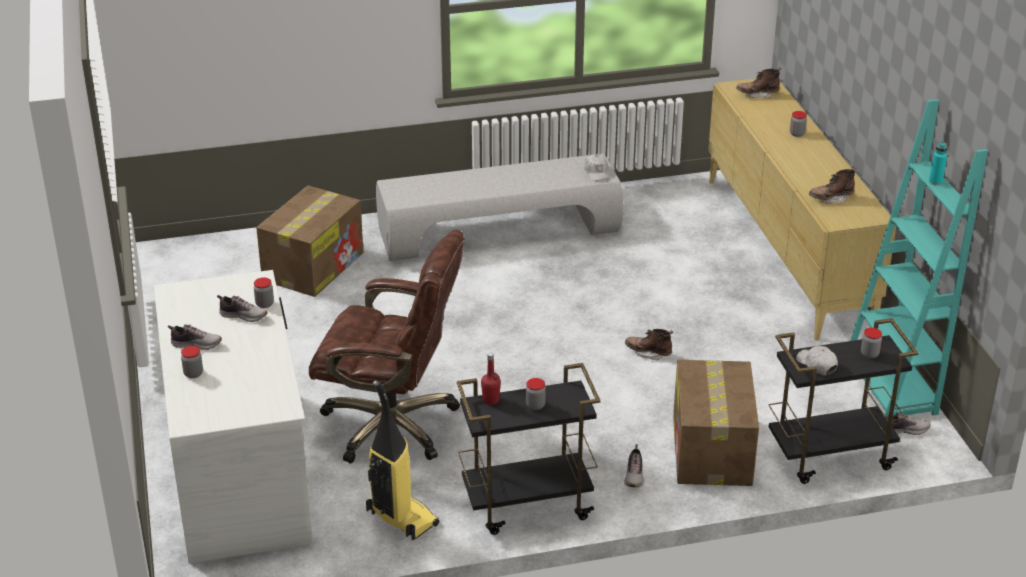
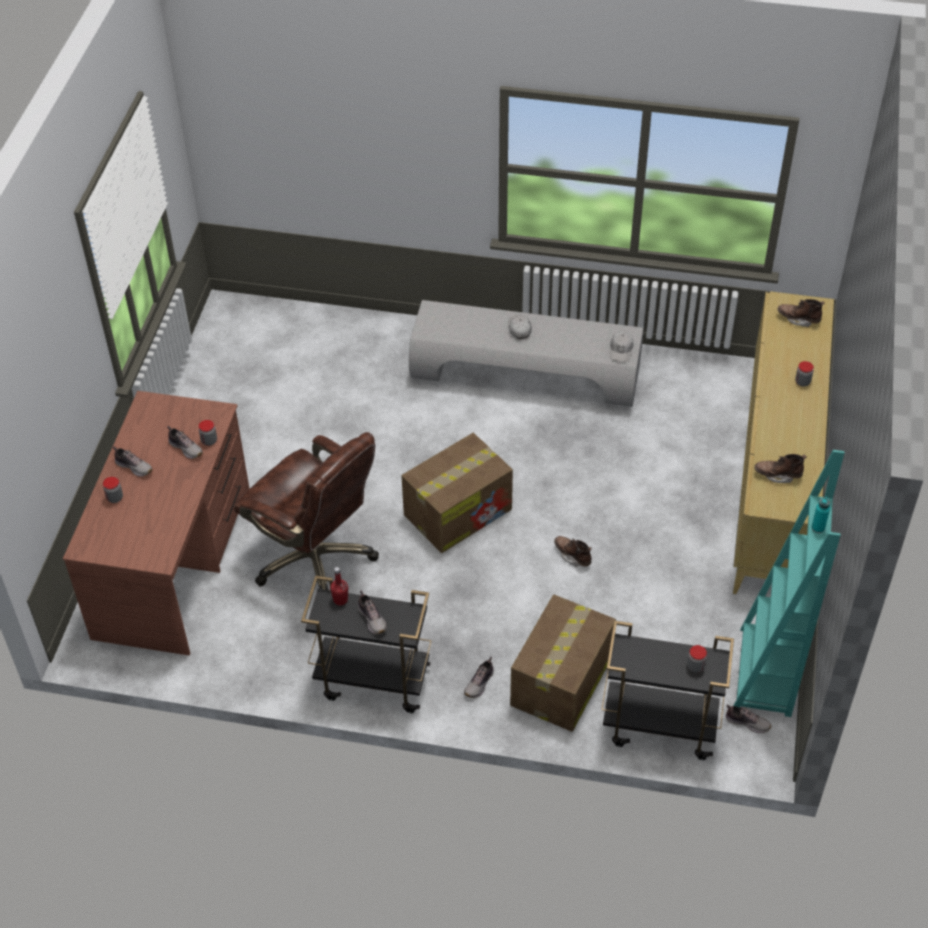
camera: 25 degrees right, 15 degrees up
white desk [154,270,313,564] -> brown desk [63,391,250,656]
cardboard box [256,185,363,297] -> cardboard box moved to [401,433,513,553]
vacuum cleaner [366,380,439,540] -> none
jar [526,378,546,410] -> shoe [358,590,387,634]
white cap [796,346,838,376] -> white cap moved to [508,315,532,339]

